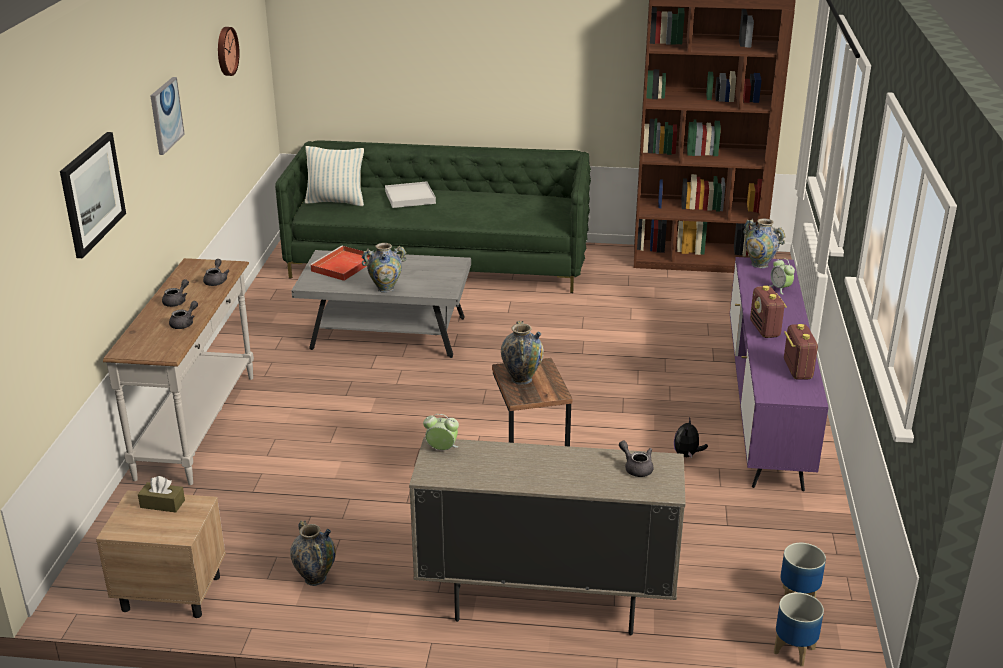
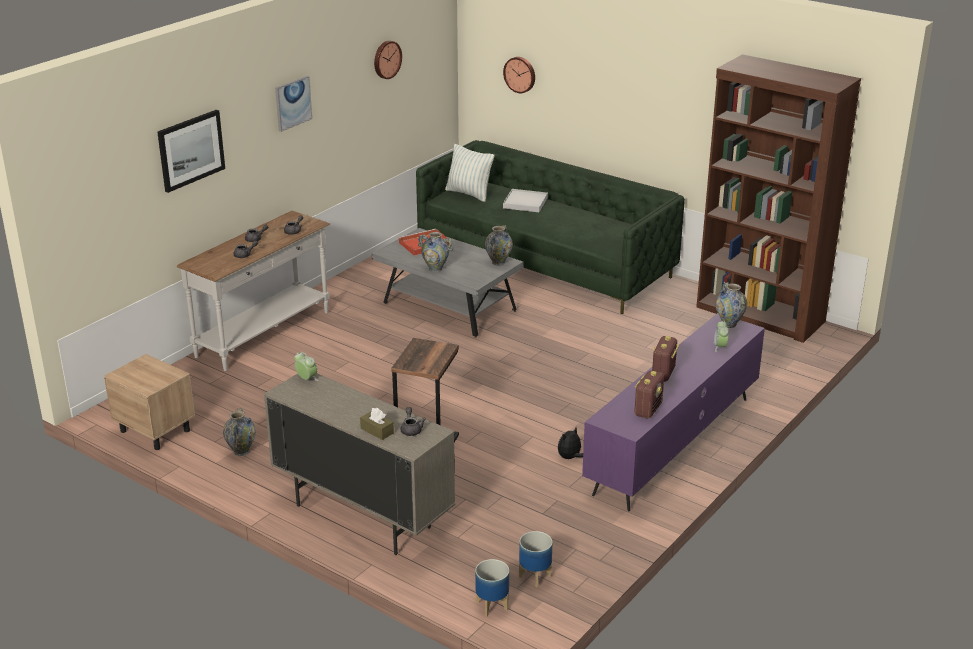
camera: 30 degrees right, 0 degrees up
brown tissue box [138,476,185,513] -> brown tissue box moved to [360,408,394,440]
vase [501,320,544,385] -> vase moved to [485,225,513,266]
none -> wall clock [503,57,535,93]

